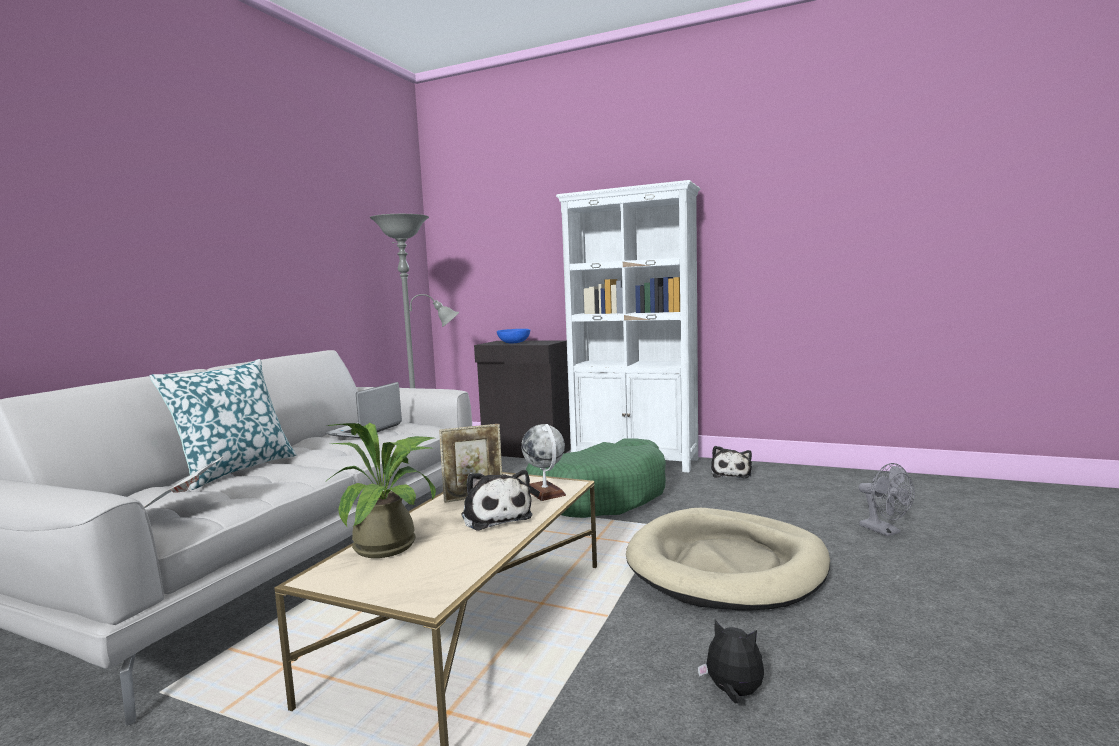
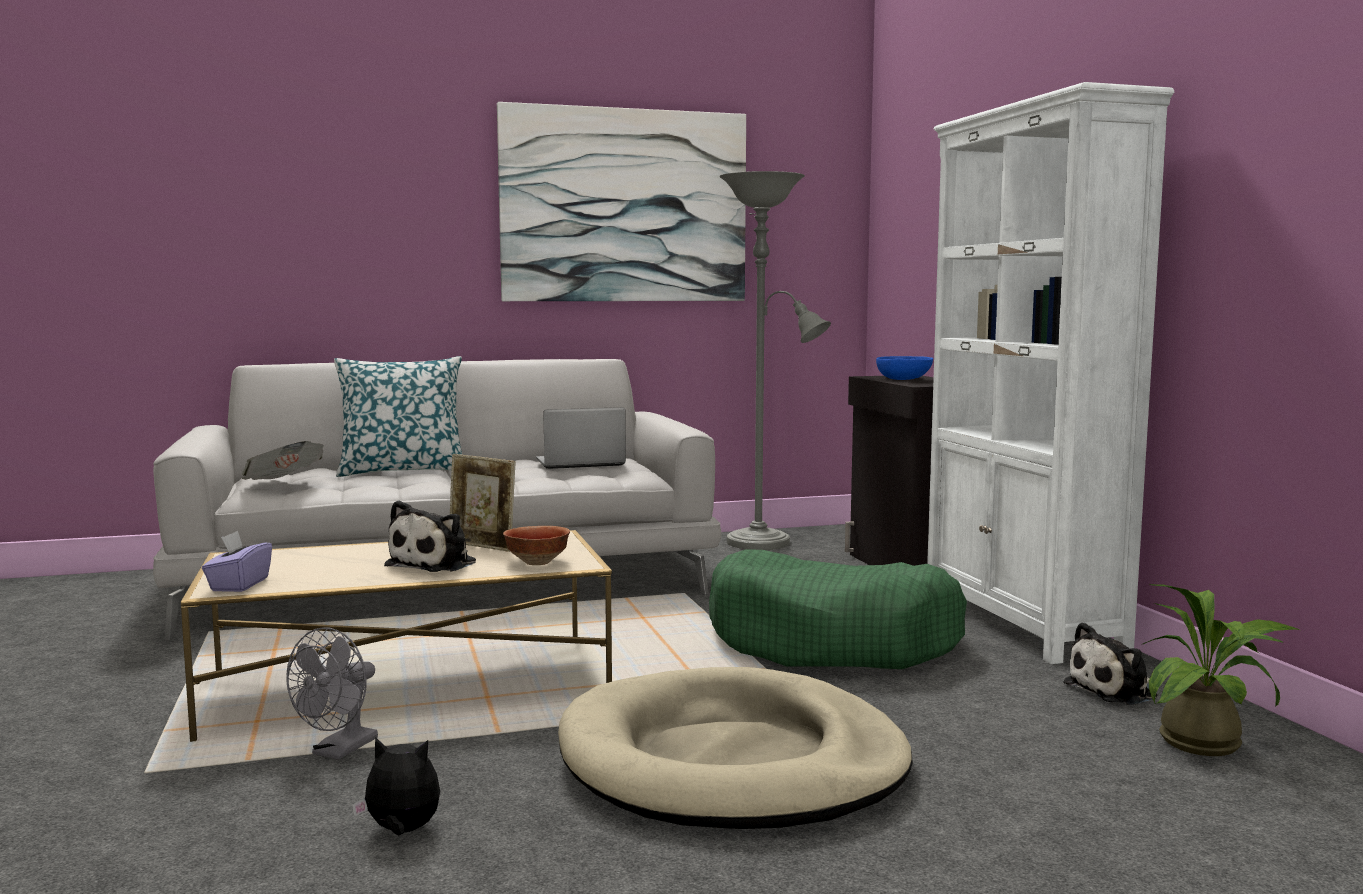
camera: 50 degrees right, 0 degrees up
potted plant [325,423,436,558] -> potted plant moved to [1141,584,1299,756]
globe [521,424,566,501] -> bowl [503,526,570,565]
plush toy [697,620,764,703] -> plush toy turned 75 degrees counterclockwise [352,737,440,836]
grey fan [859,463,915,536] -> grey fan moved to [287,628,378,760]
none -> purple tissue box [202,530,272,592]
none -> picture [497,102,746,301]

